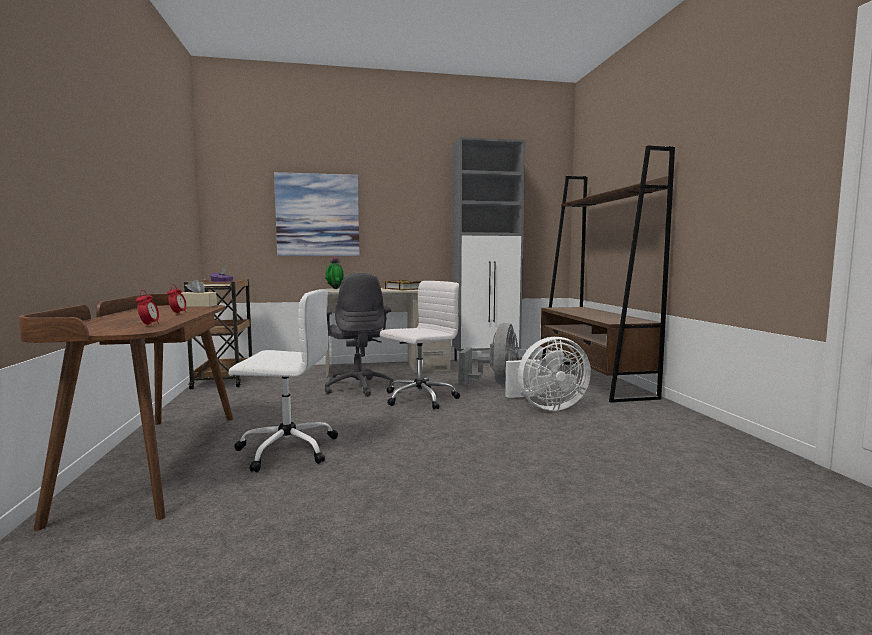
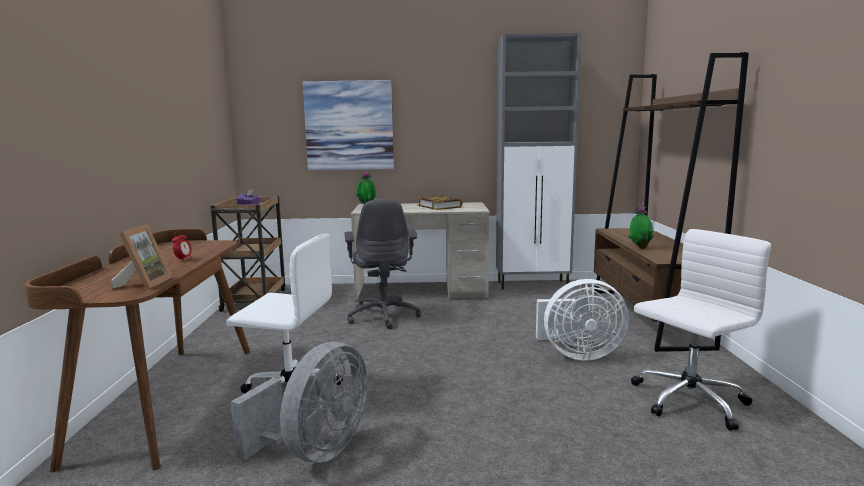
camera: 10 degrees right, 5 degrees up
alarm clock [136,290,159,326] -> picture frame [111,224,172,290]
beige tissue box [181,280,217,307] -> none
white office chair [380,281,460,410] -> white office chair moved to [631,229,771,431]
grey fan [459,323,518,386] -> grey fan moved to [231,342,368,463]
none -> potted plant [628,205,654,249]

